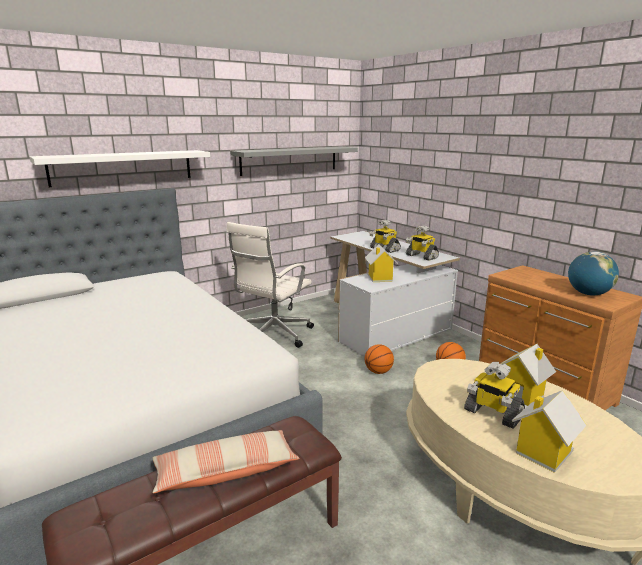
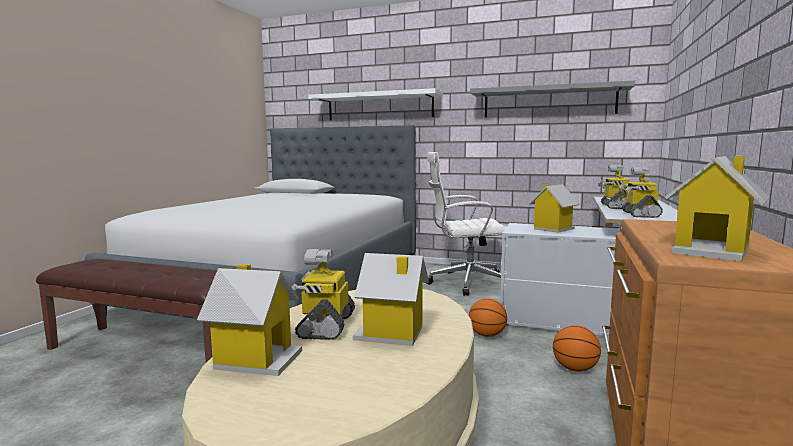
camera: 55 degrees right, 10 degrees down
pillow [153,430,299,493] -> none
globe [568,251,619,296] -> toy house [665,156,769,261]

